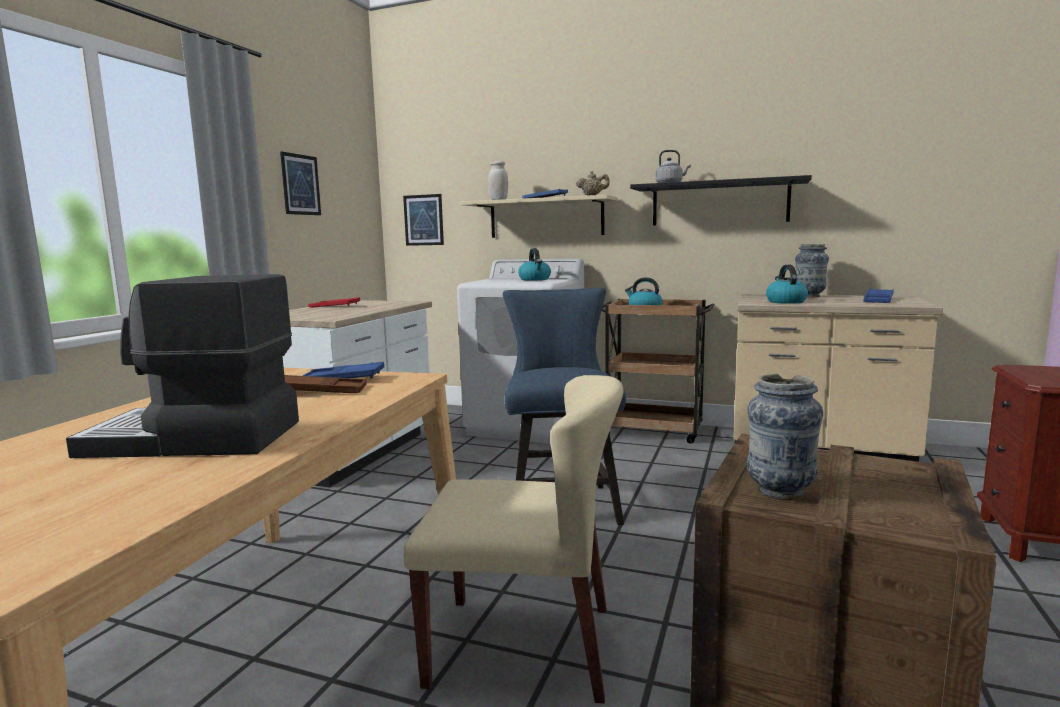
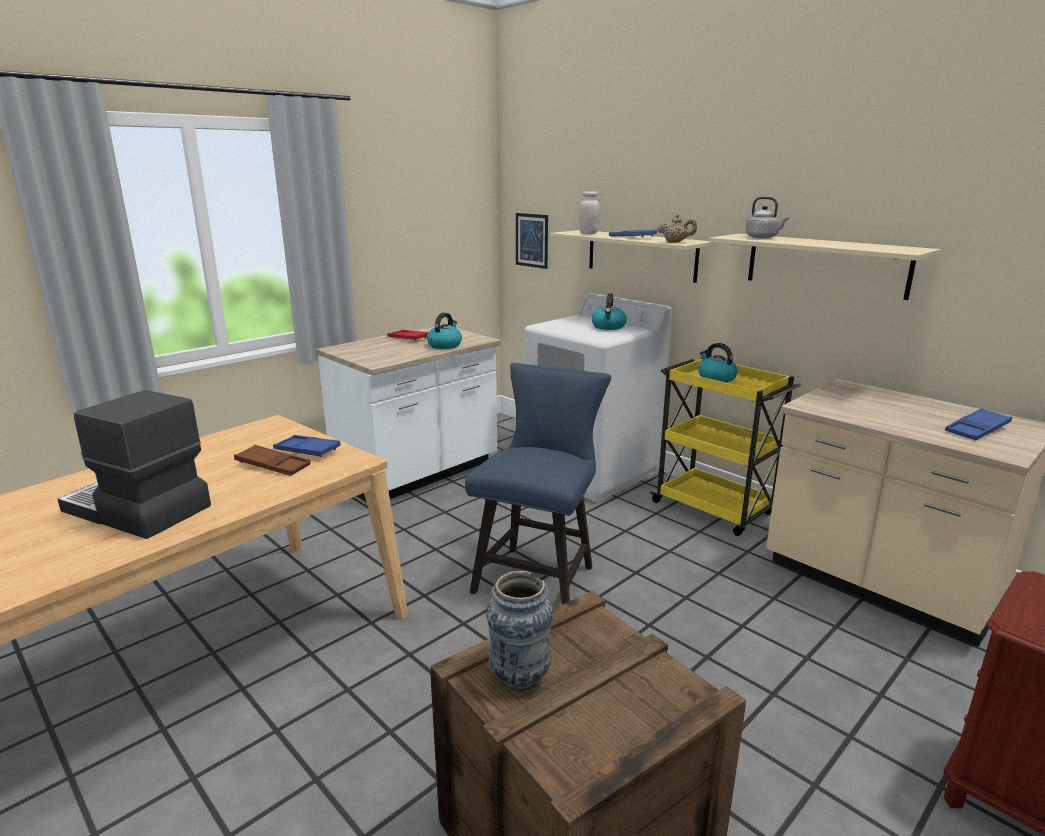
camera: 25 degrees right, 10 degrees up
picture [280,151,321,215] -> none
beige chair [404,375,623,704] -> none
brown cart [602,299,714,444] -> yellow cart [650,357,802,536]
black shelf [630,175,812,226] -> beige shelf [709,234,941,300]
kettle [766,265,808,304] -> kettle moved to [427,313,462,349]
vase [795,244,829,297] -> none

